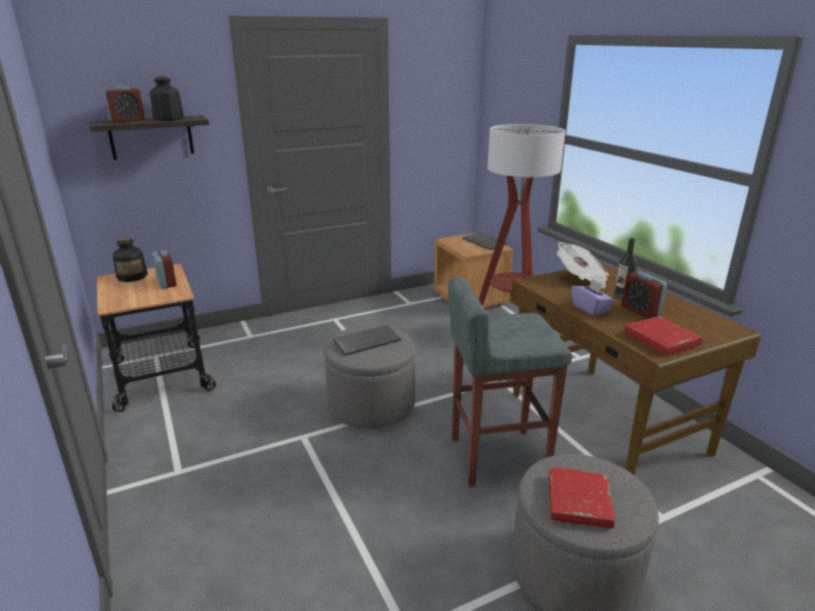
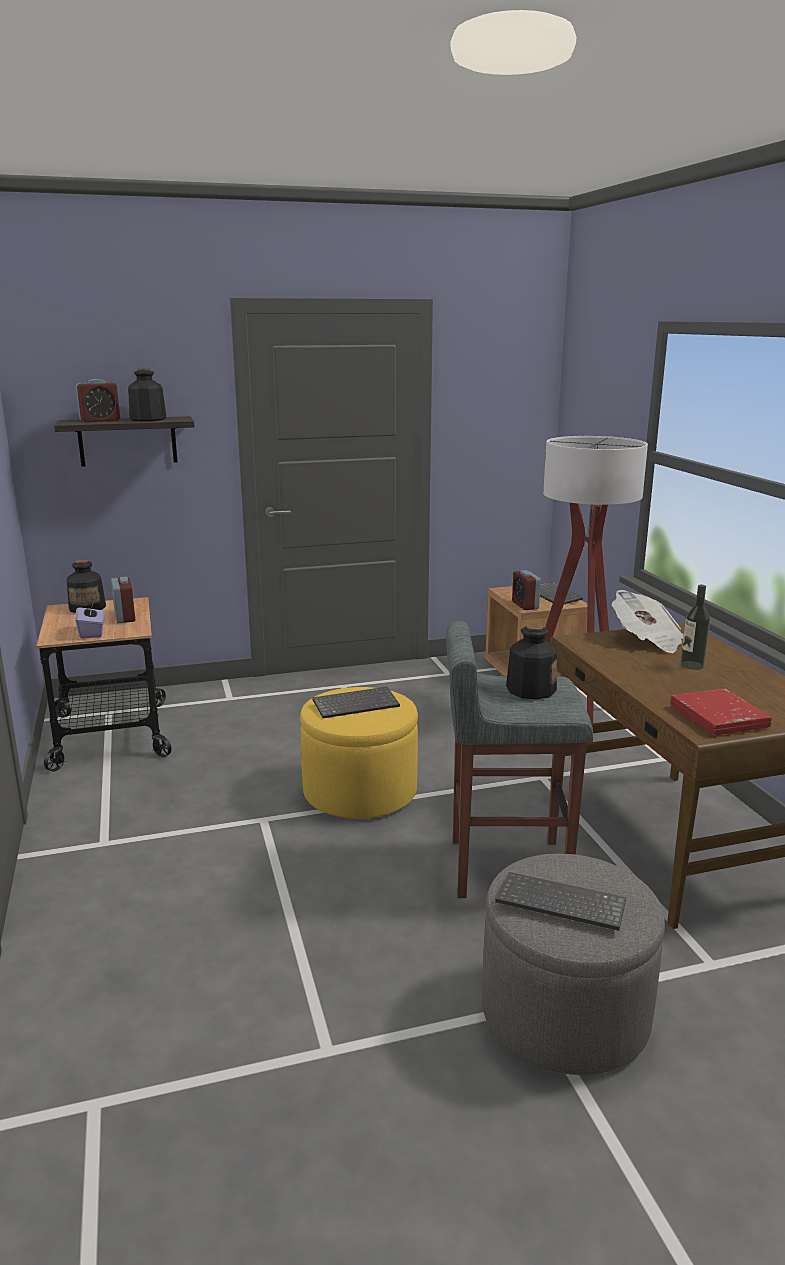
camera: 10 degrees right, 5 degrees down
grey ottoman [324,325,415,429] -> yellow ottoman [300,687,418,819]
red book [549,467,615,528] -> keyboard [495,872,626,931]
purple tissue box [571,279,614,316] -> purple tissue box moved to [75,601,105,639]
alarm clock [621,271,667,319] -> alarm clock moved to [512,570,541,610]
none -> bottle [506,624,557,699]

